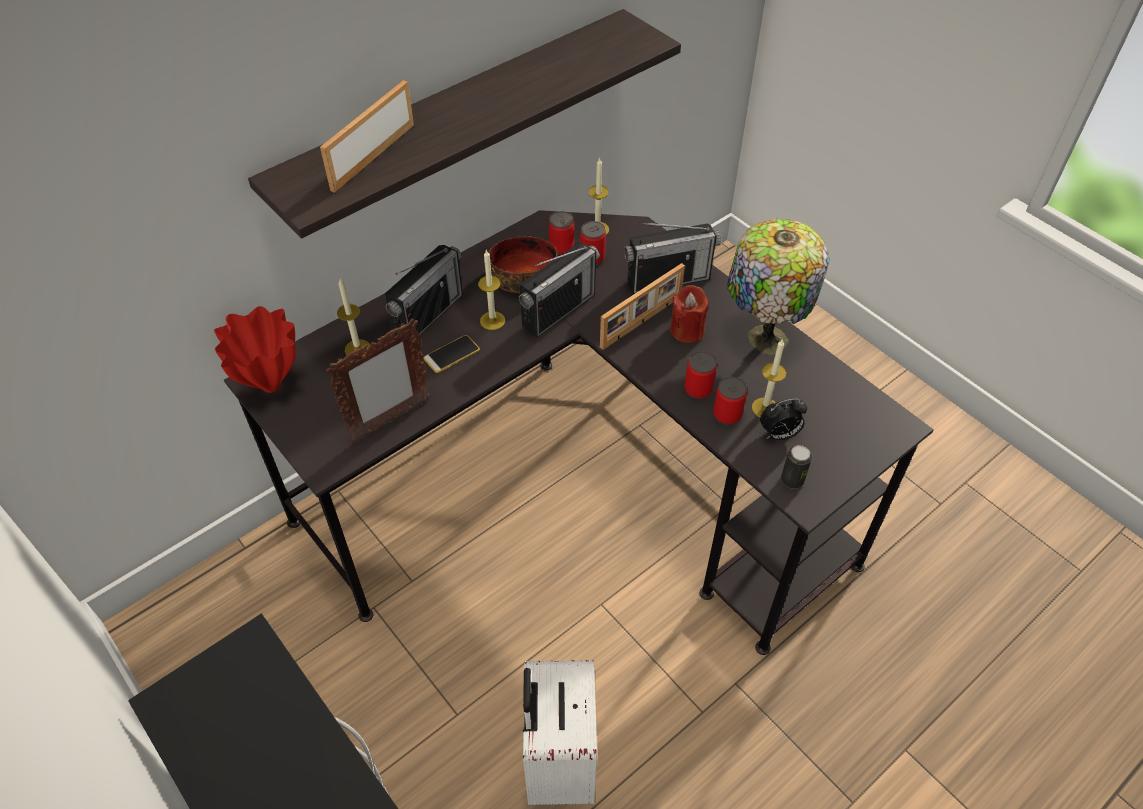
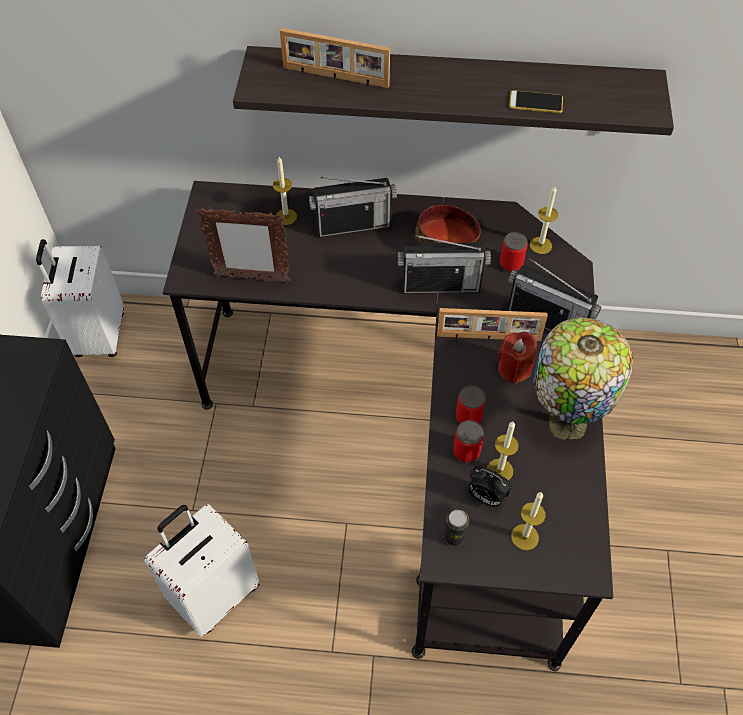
camera: 45 degrees right, 5 degrees up
red vase [214,306,296,393] -> none
picture frame [320,80,414,193] -> picture frame turned 150 degrees counterclockwise [280,28,390,88]
phone [424,335,480,373] -> phone moved to [509,90,563,113]
candle [478,249,505,330] -> candle moved to [511,492,546,550]
can [549,211,574,255] -> none
none -> white suitcase [36,239,124,357]

